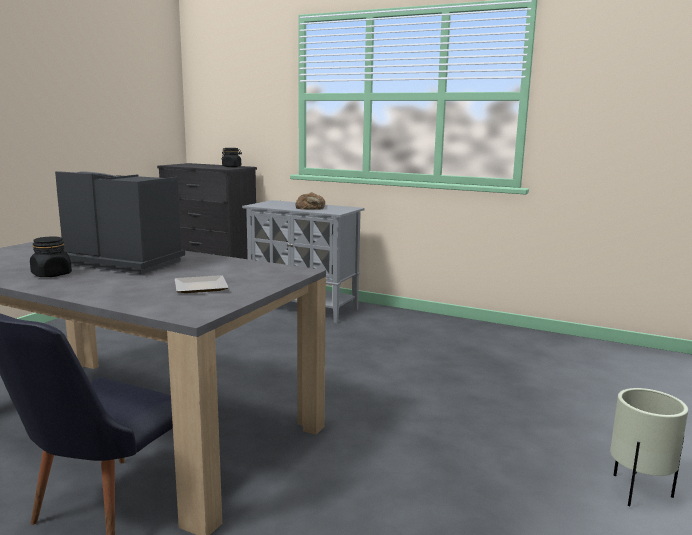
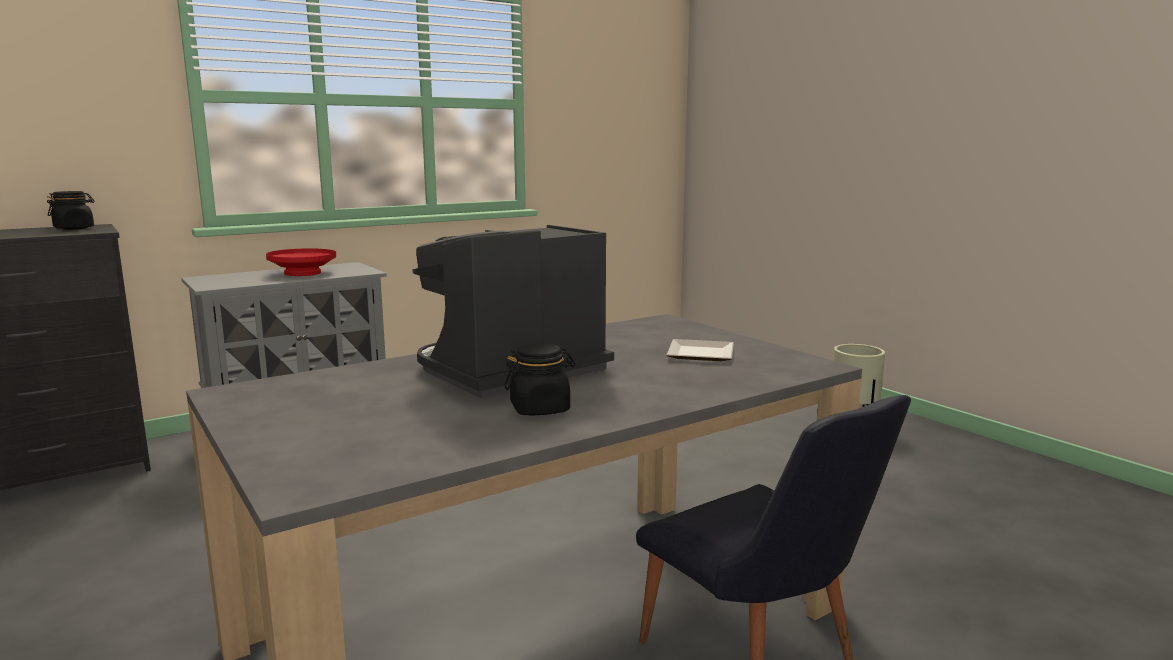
camera: 60 degrees left, 0 degrees up
bread [295,193,325,210] -> red bowl [266,248,336,276]

